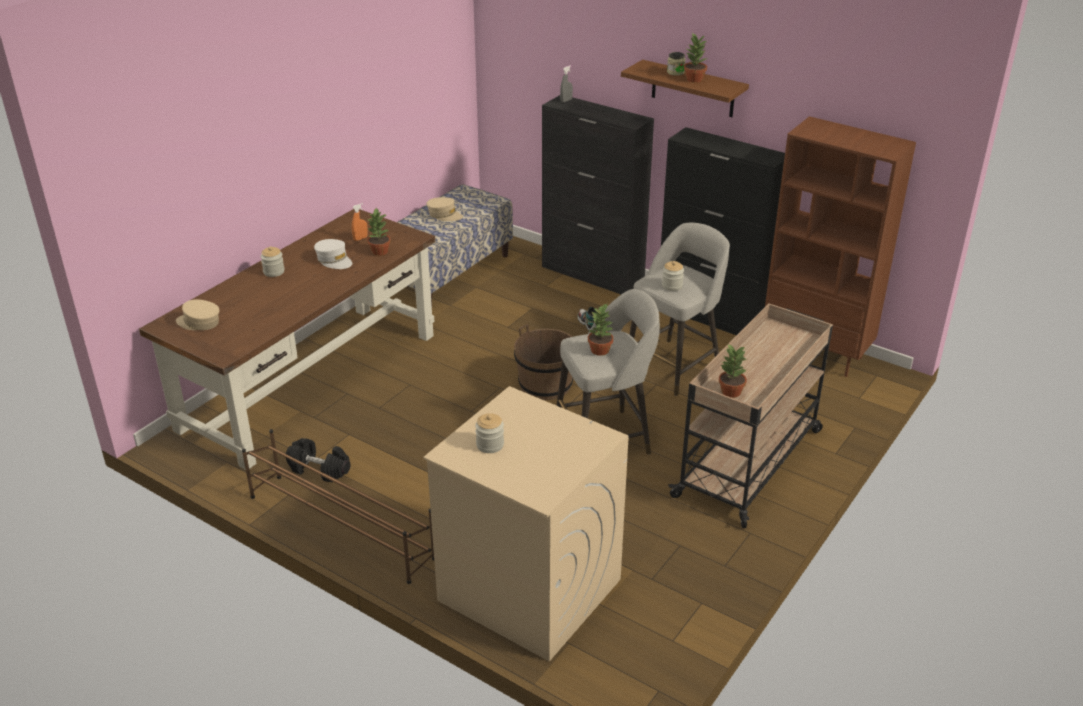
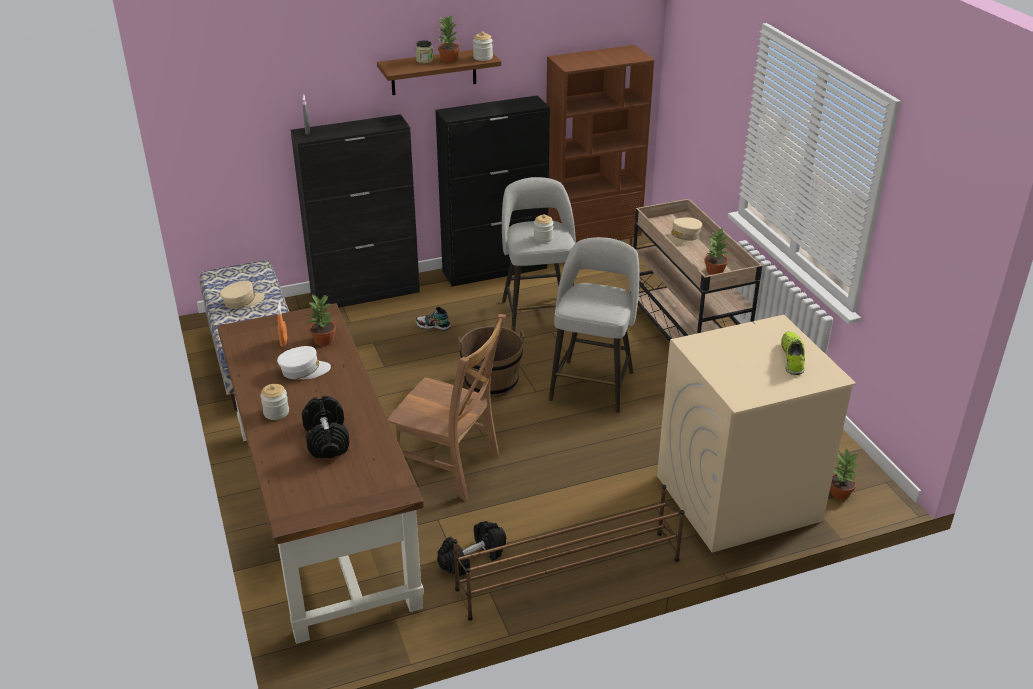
camera: 55 degrees left, 0 degrees up
beige cap [176,300,219,330] -> beige cap moved to [667,217,702,245]
jar [475,413,504,453] -> jar moved to [473,32,493,61]
potted plant [588,304,613,356] -> potted plant moved to [830,449,859,500]
none -> black dumbbell [302,396,349,458]
none -> brown chair [388,314,506,501]
none -> shoe [781,331,805,375]

